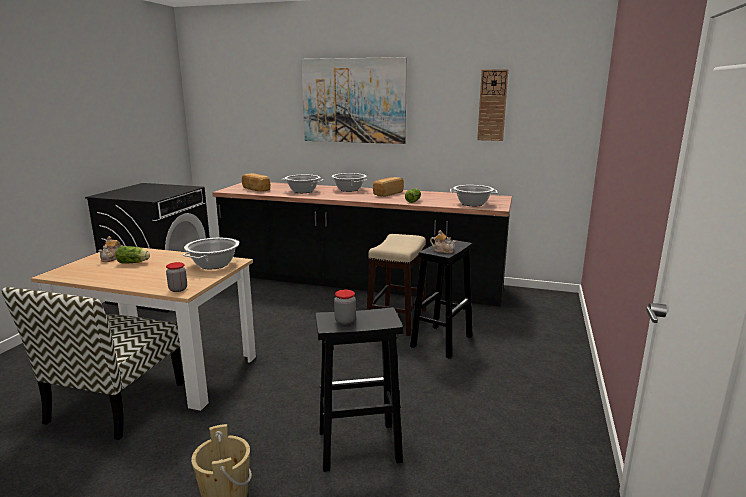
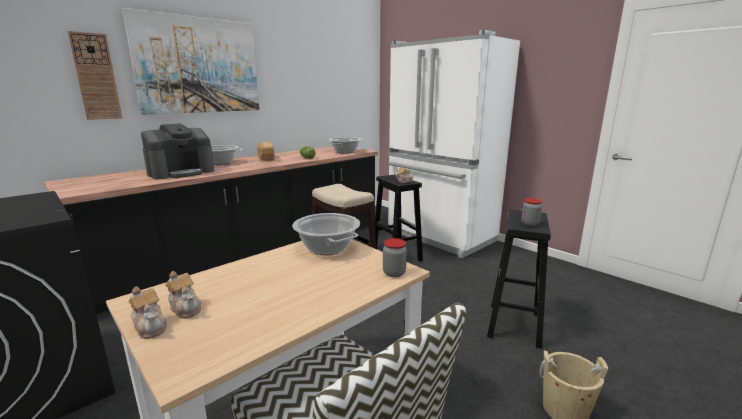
camera: 60 degrees left, 0 degrees up
lettuce [116,246,150,264] -> none
bread [242,173,270,191] -> none
cooking pot [281,175,324,193] -> coffee machine [141,123,215,179]
wall clock [477,69,508,141] -> wall clock moved to [67,31,122,120]
none -> teapot [129,286,167,339]
none -> white fridge [388,30,520,258]

